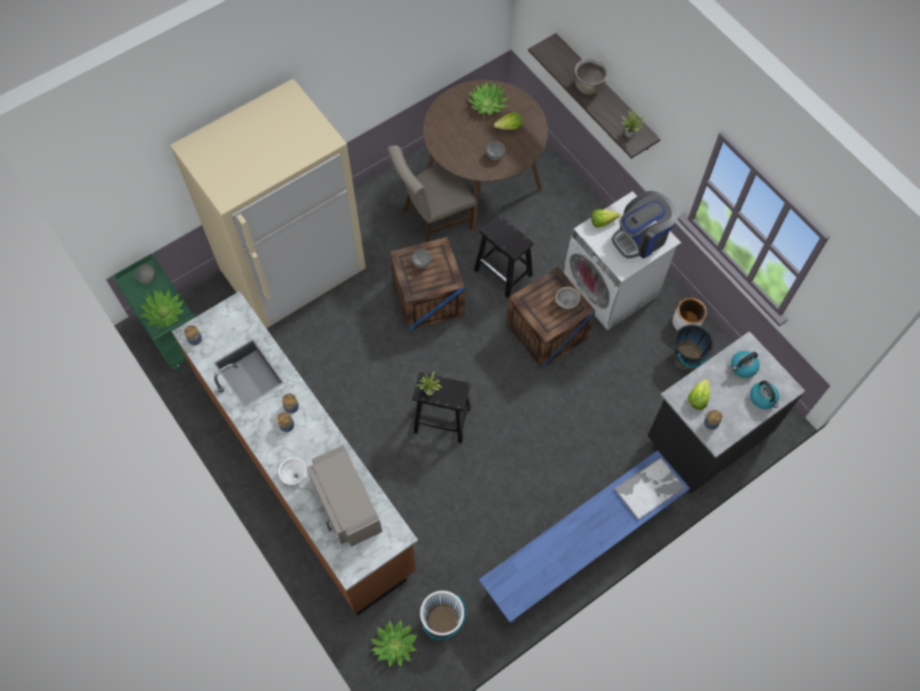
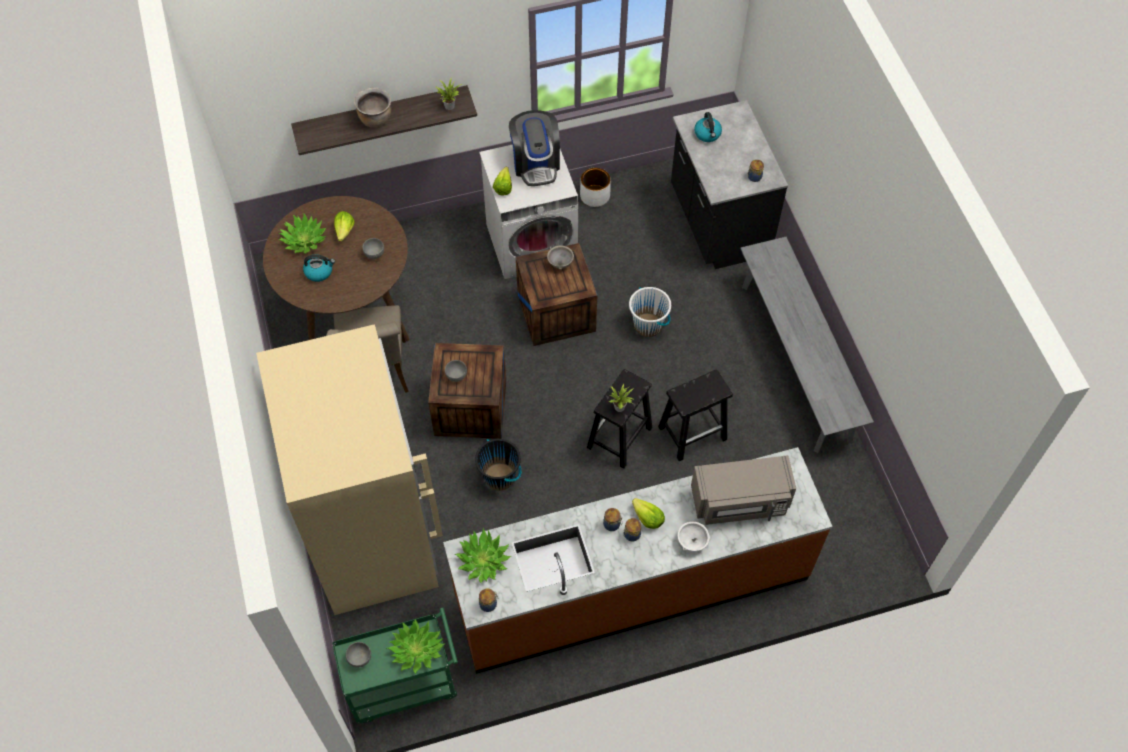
camera: 70 degrees left, 5 degrees down
potted plant [371,619,417,667] -> potted plant moved to [455,528,511,583]
white bucket [420,591,466,640] -> white bucket moved to [629,287,671,337]
black stool [474,214,534,298] -> black stool moved to [658,369,733,461]
blue bench [479,450,690,623] -> grey bench [740,237,874,453]
tray [614,457,685,521] -> none
black bucket [674,325,714,369] -> black bucket moved to [475,439,521,491]
lettuce [688,379,710,410] -> lettuce moved to [632,498,665,529]
kettle [750,380,779,409] -> kettle moved to [303,255,335,282]

